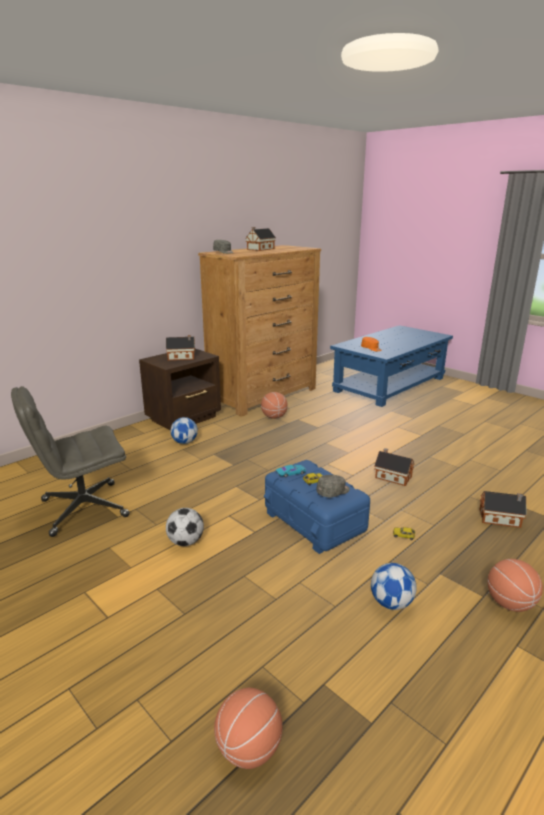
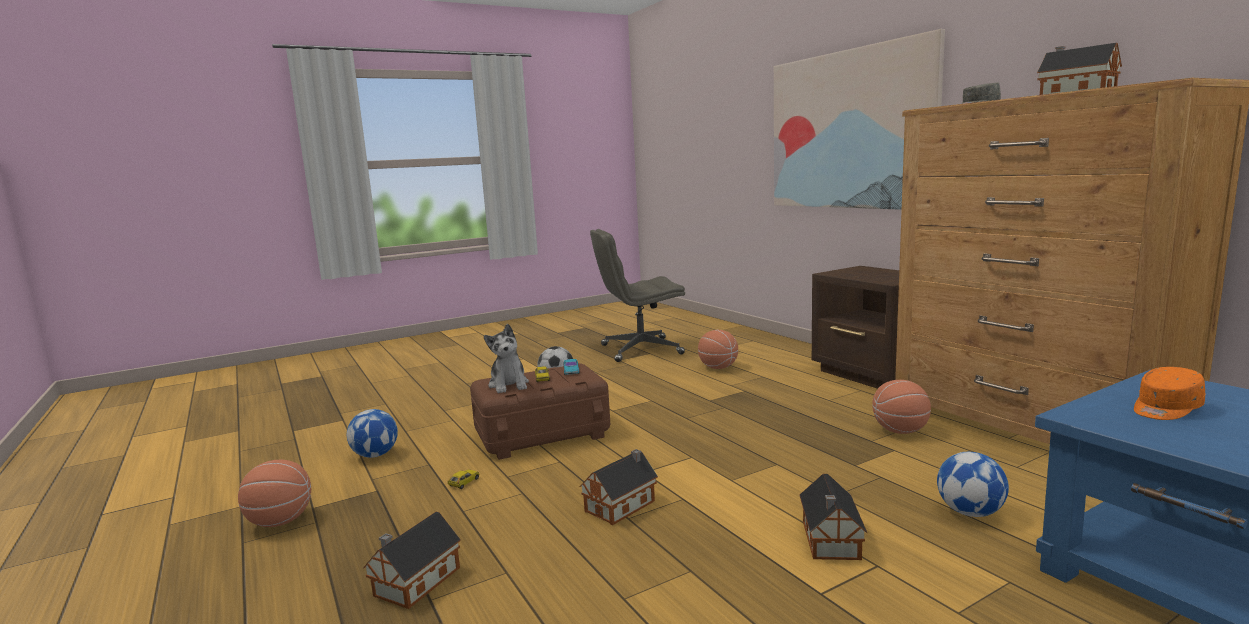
camera: 105 degrees right, 10 degrees down
grey office chair [11,386,129,537] -> grey office chair turned 90 degrees counterclockwise [590,229,685,362]
toy house [166,335,195,360] -> toy house moved to [799,474,868,560]
football [171,417,198,444] -> football moved to [937,452,1009,517]
basketball [214,688,283,769] -> basketball moved to [698,330,738,369]
blue storage box [264,460,370,554] -> brown storage box [470,363,610,460]
grey cap [316,475,350,497] -> plush toy [484,324,529,393]
none -> picture [774,29,945,210]

